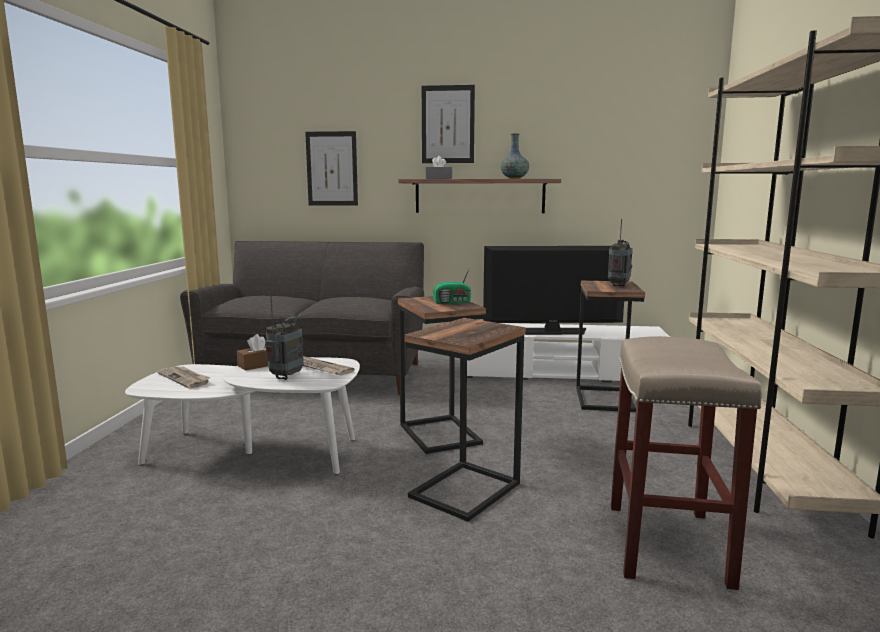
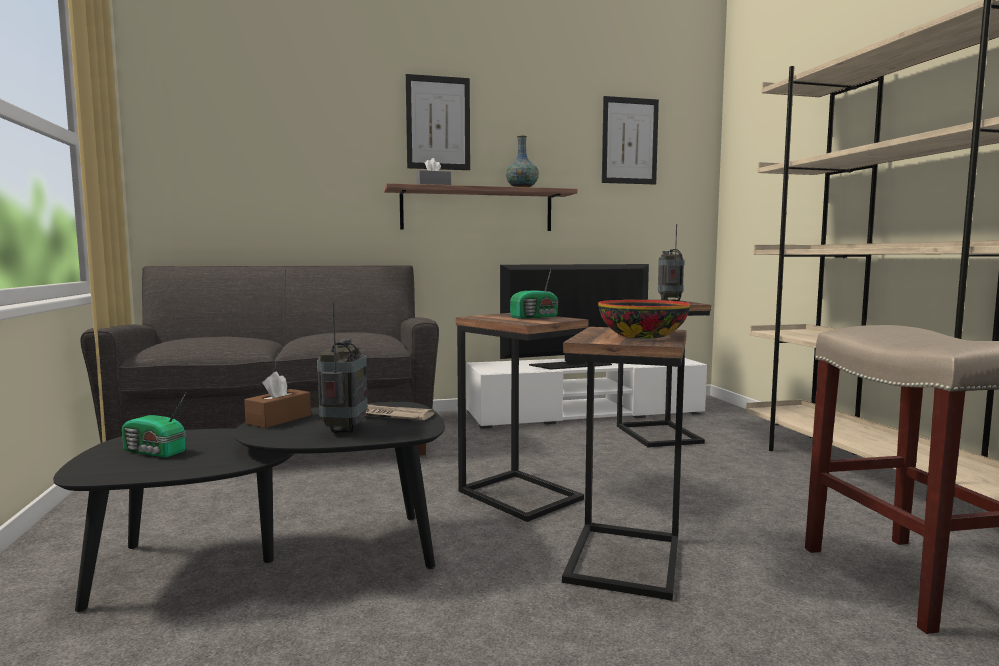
camera: 20 degrees left, 5 degrees down
white coffee table [125,357,360,475] -> black coffee table [53,402,445,612]
newspaper [158,366,211,388] -> radio [122,392,187,458]
picture [305,131,358,206] -> picture moved to [602,96,659,184]
none -> bowl [598,300,690,338]

